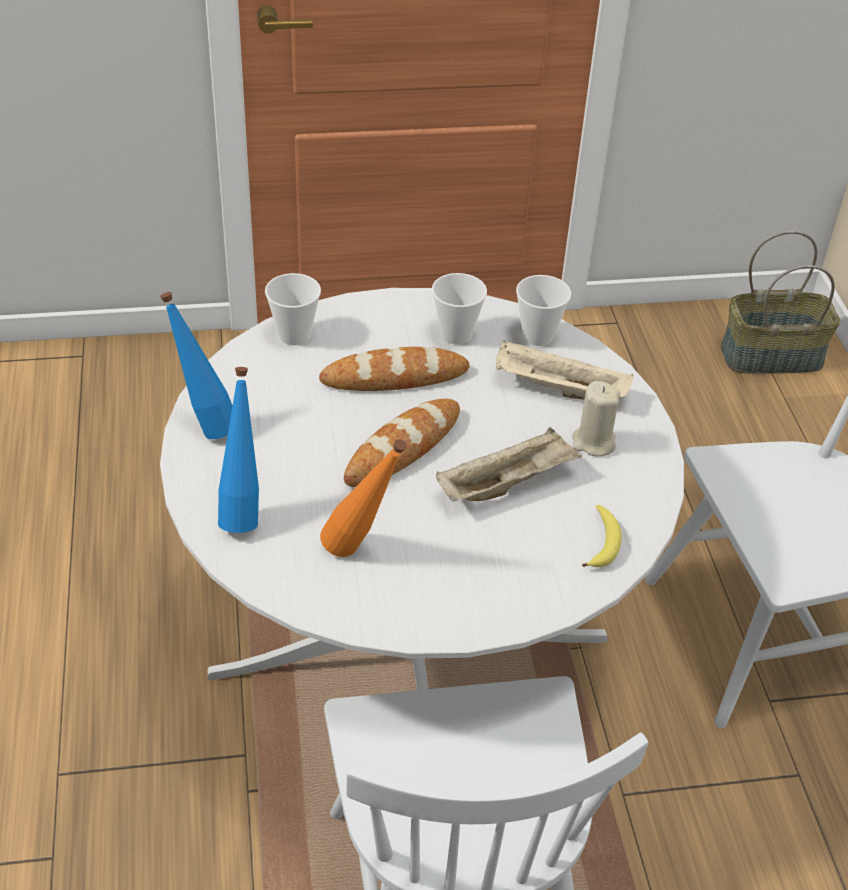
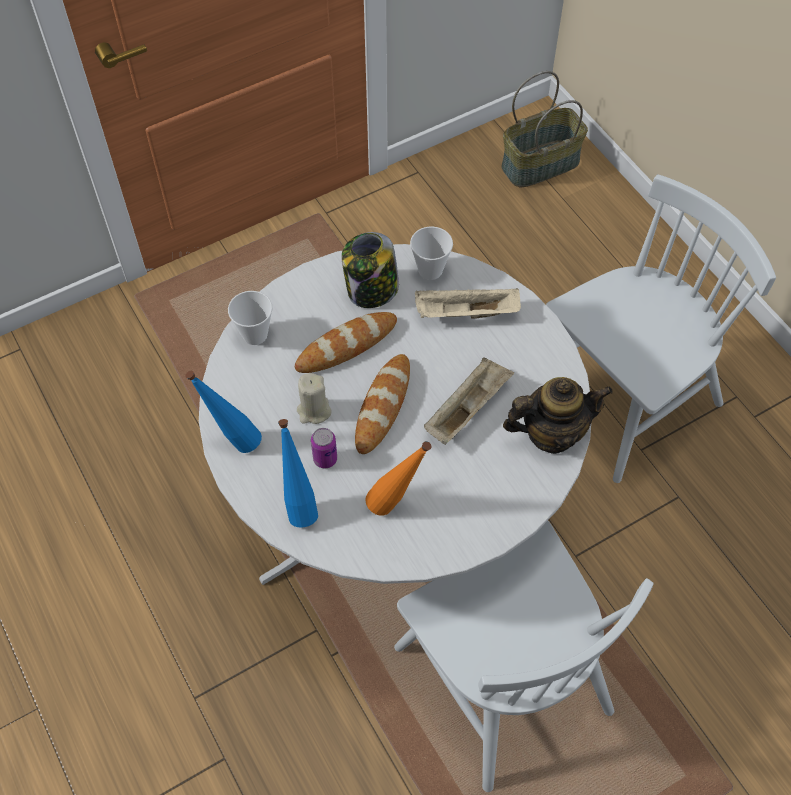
camera: 20 degrees left, 15 degrees up
cup [432,273,487,345] -> jar [342,232,399,308]
beige candle [572,381,620,456] -> beige candle moved to [297,373,331,424]
banana [582,505,622,567] -> teapot [503,377,613,454]
none -> can [311,428,337,468]

